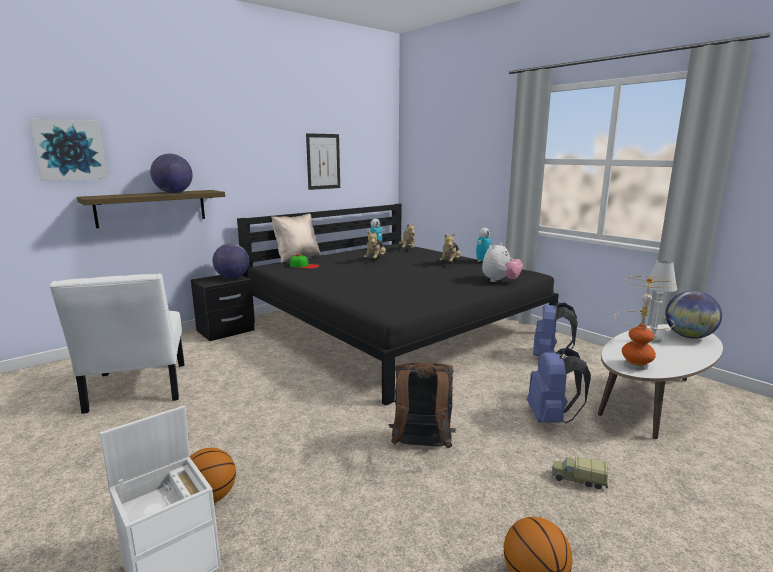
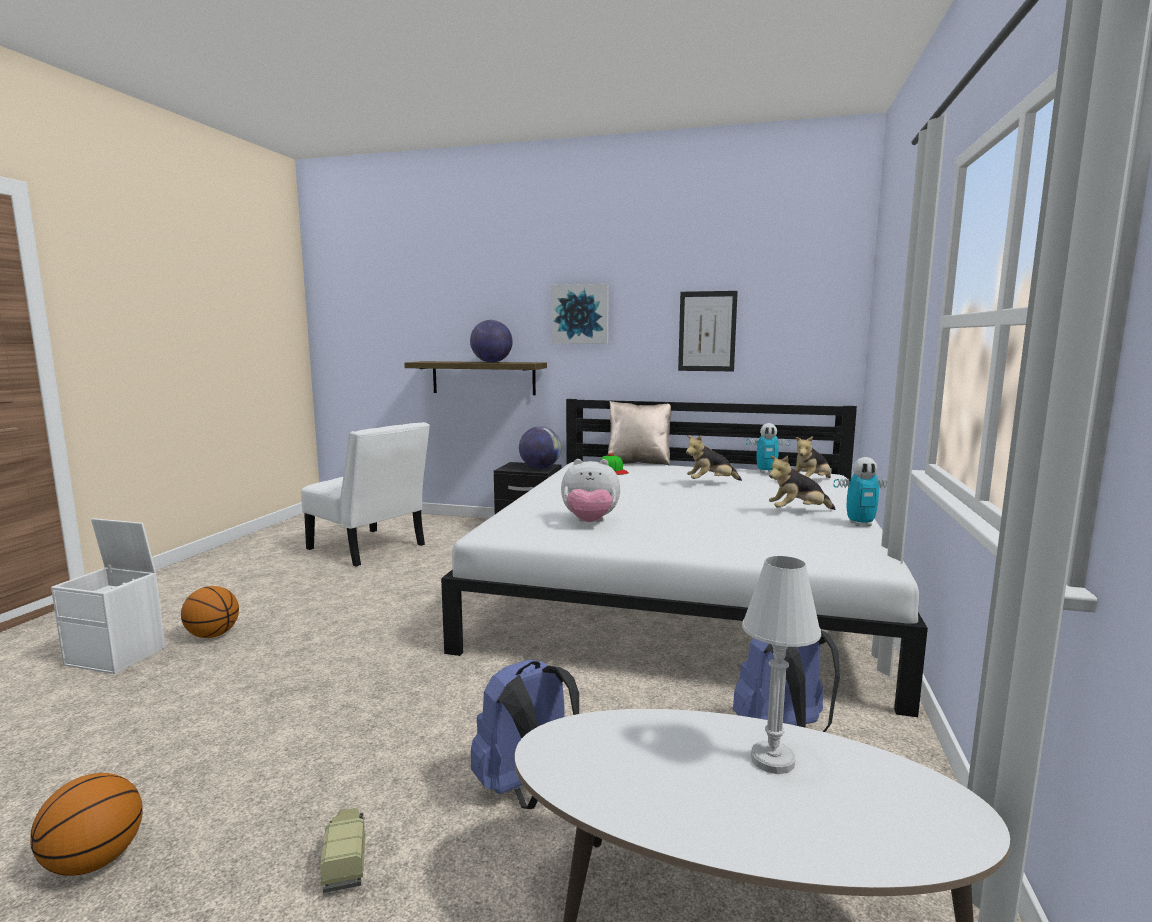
camera: 55 degrees right, 5 degrees down
picture [29,119,108,181] -> picture moved to [551,284,609,344]
white chair [49,273,185,414] -> white chair turned 90 degrees counterclockwise [301,422,430,566]
black bed [237,204,559,406] -> white bed [441,399,928,717]
brown backpack [389,363,456,448] -> none
plush toy [482,243,523,282] -> plush toy moved to [561,459,620,522]
table lamp [614,276,675,370] -> none
globe [665,291,722,339] -> none

